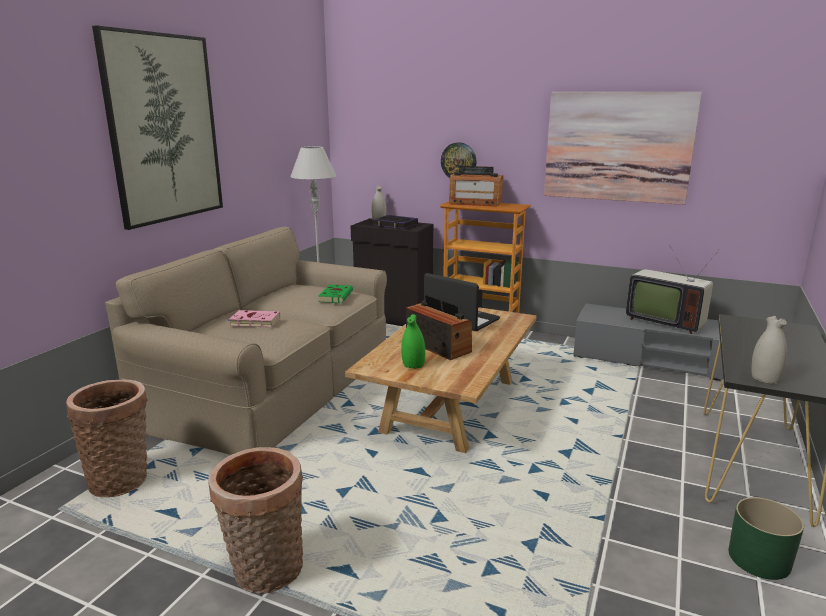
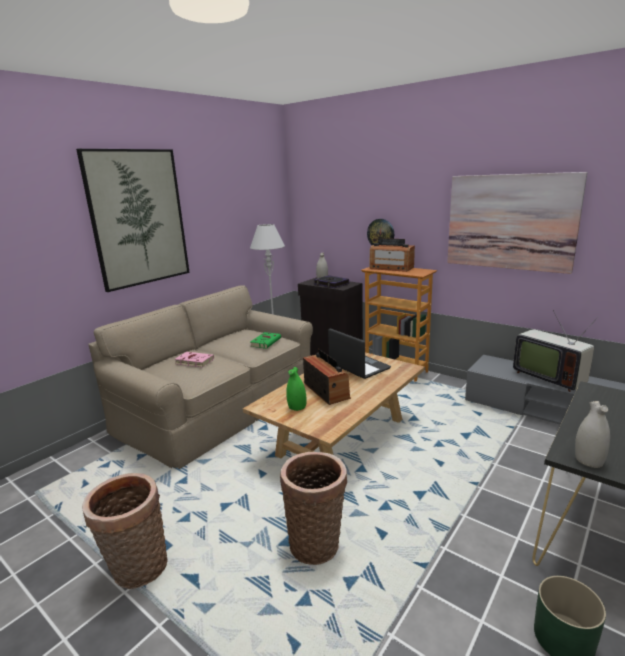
camera: 15 degrees right, 0 degrees up
basket [66,380,148,497] -> basket moved to [280,452,347,565]

